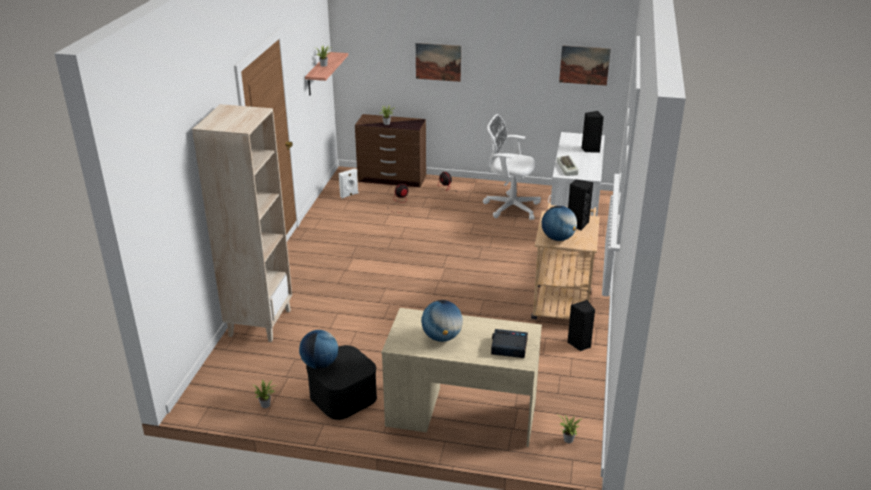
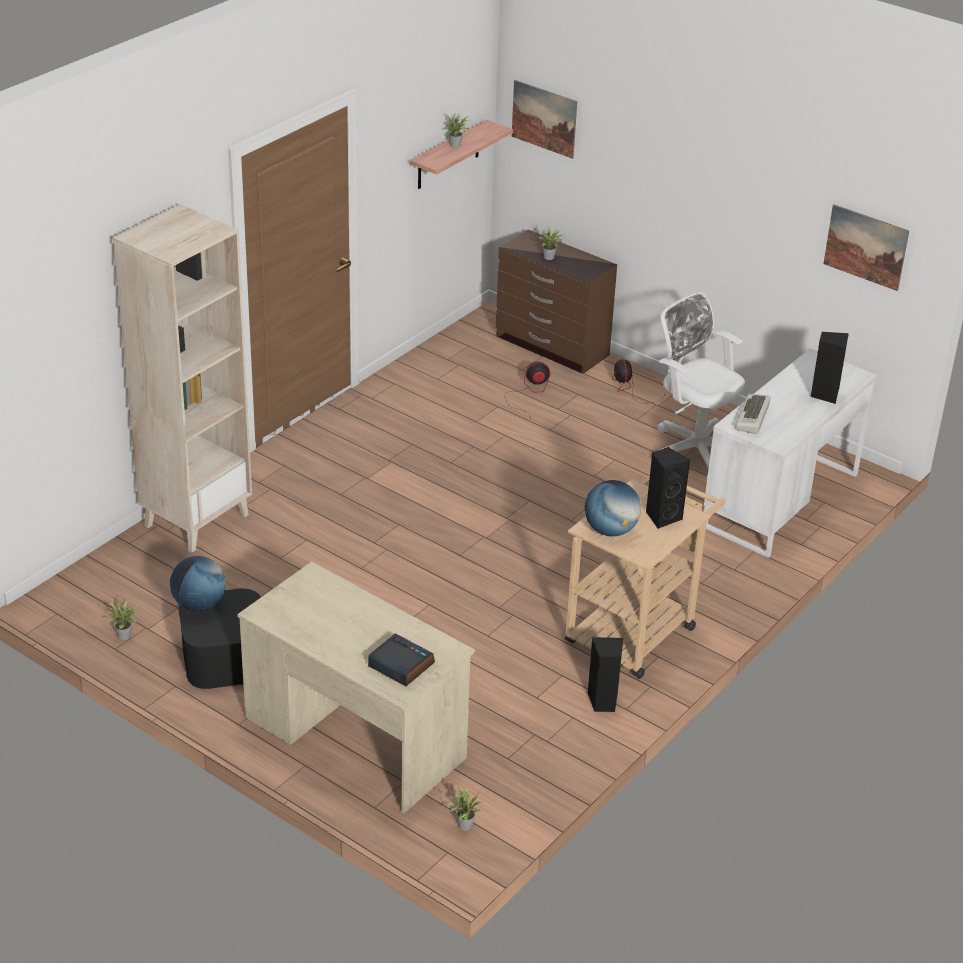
camera: 25 degrees right, 5 degrees up
white speaker [339,168,358,199] -> none
picture [416,43,461,82] -> picture moved to [512,80,577,159]
globe [421,300,463,342] -> none

